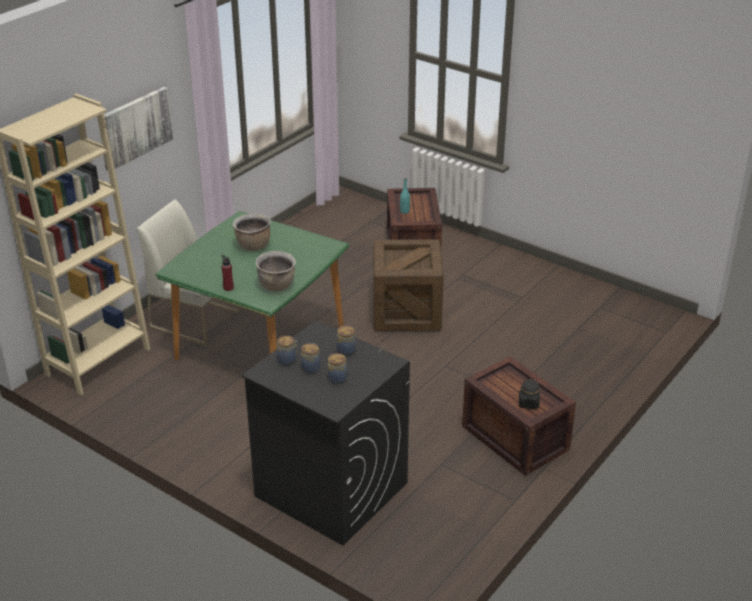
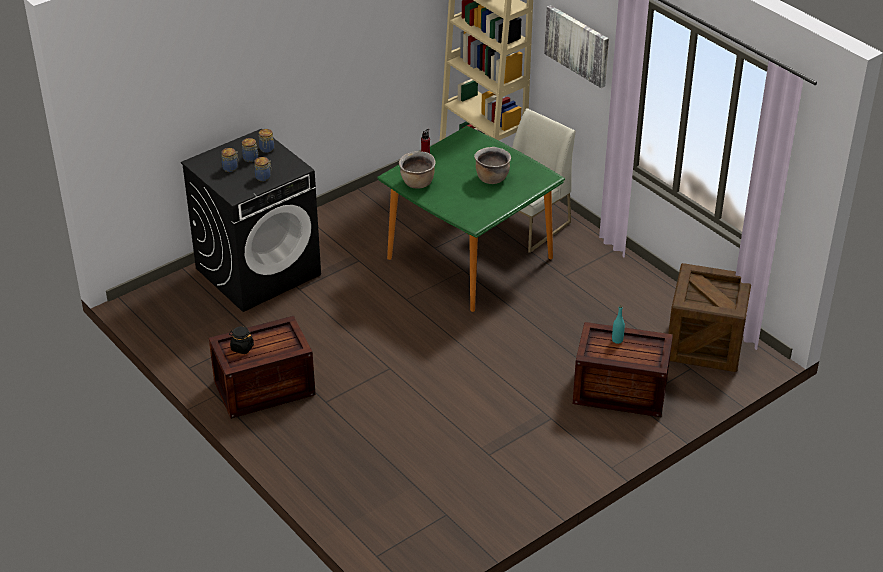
camera: 105 degrees right, 5 degrees up
crate [373,239,444,331] -> crate moved to [668,263,751,372]

